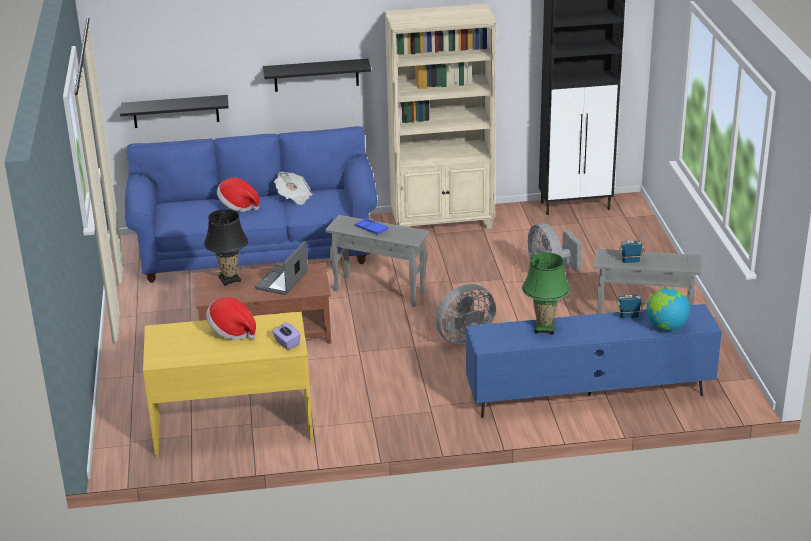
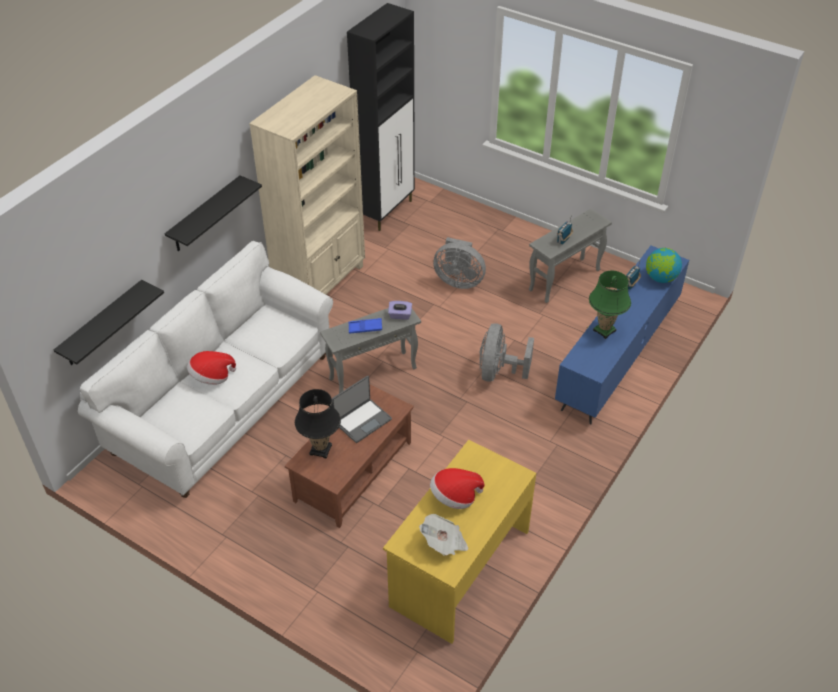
camera: 50 degrees left, 15 degrees up
blue sofa [125,126,378,283] -> white sofa [78,241,333,498]
laptop [255,241,308,295] -> laptop turned 105 degrees counterclockwise [332,376,392,443]
purple tissue box [272,322,301,350] -> purple tissue box moved to [388,301,412,320]
newspaper [274,171,312,205] -> newspaper moved to [419,514,468,556]

